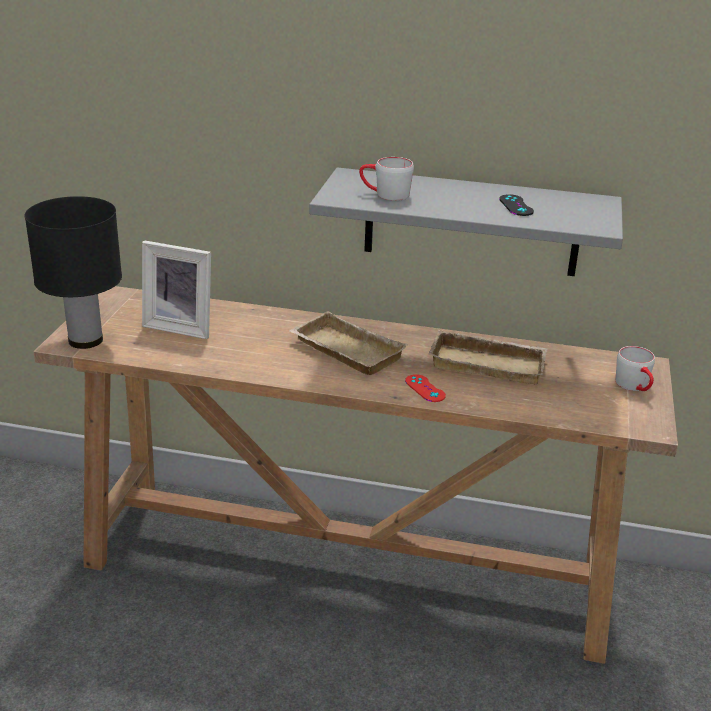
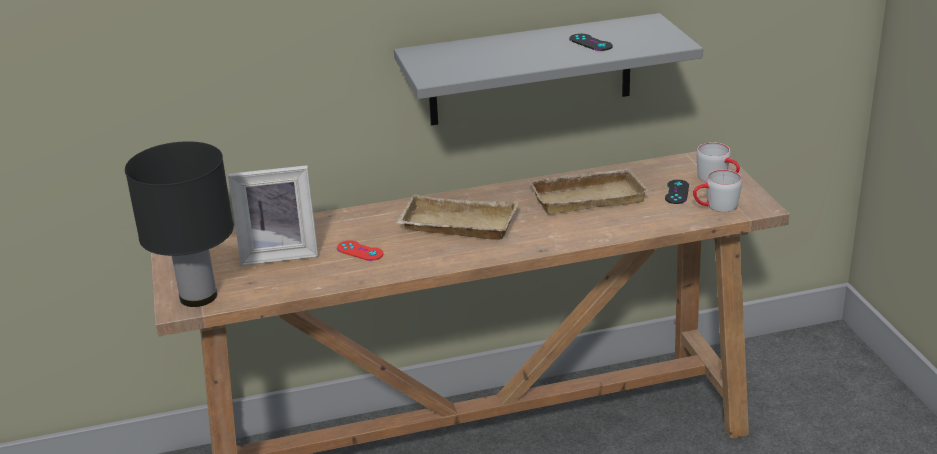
camera: 25 degrees left, 0 degrees up
grey mug [359,157,414,201] -> grey mug moved to [693,170,742,212]
red game controller [405,374,446,402] -> red game controller moved to [337,240,384,261]
none -> black game controller [665,180,689,204]

